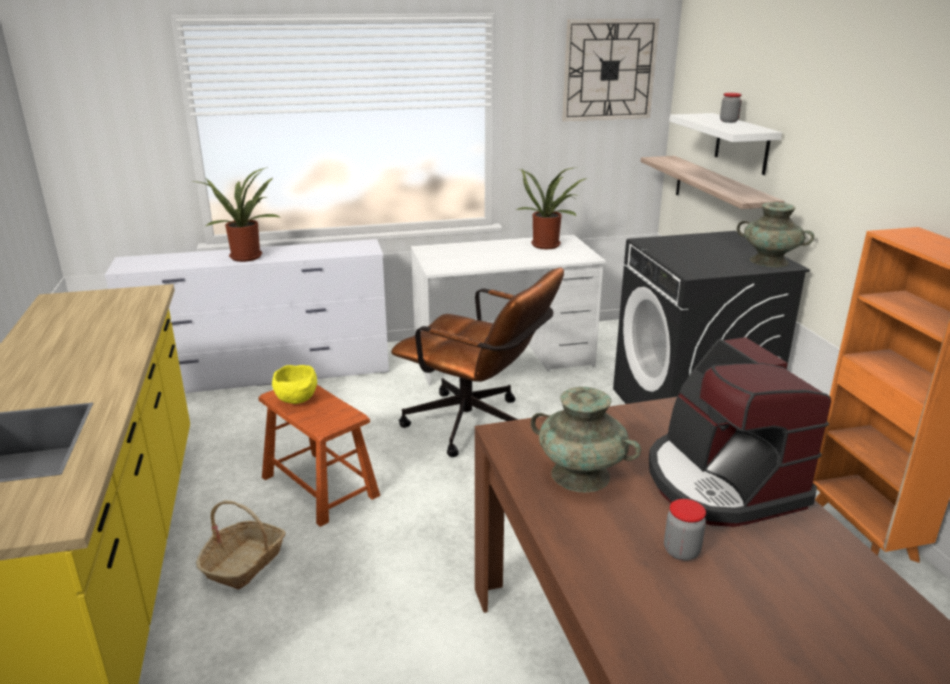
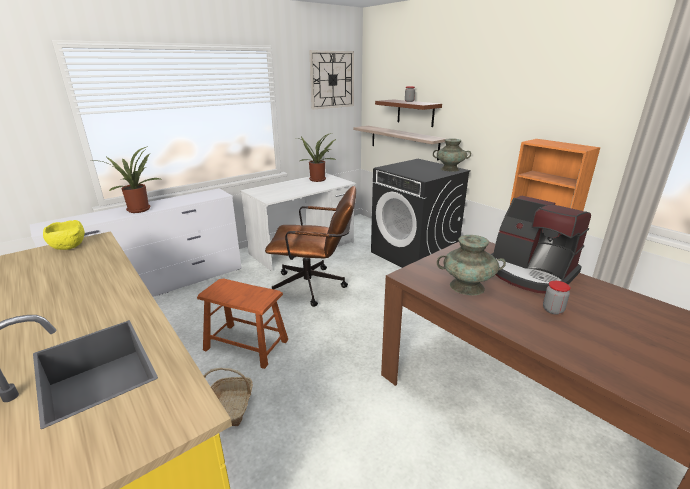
camera: 25 degrees left, 0 degrees up
yellow bowl [272,365,317,404] -> yellow bowl moved to [43,220,85,250]
white shelf [669,113,782,175] -> brown shelf [375,99,442,127]

